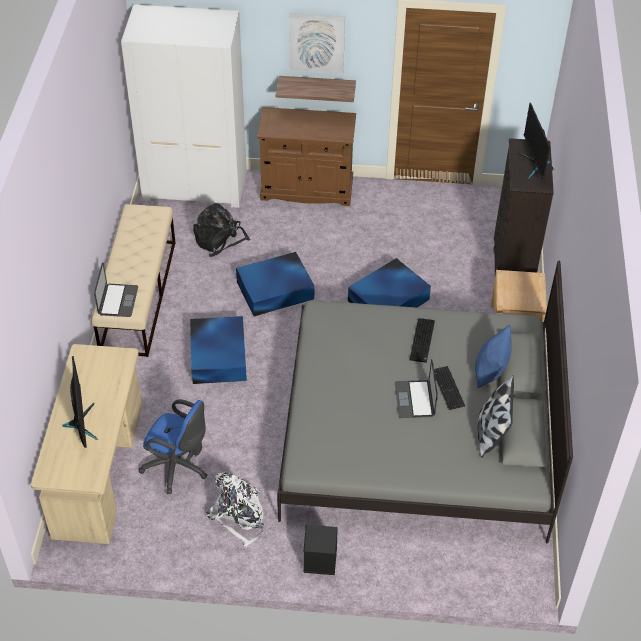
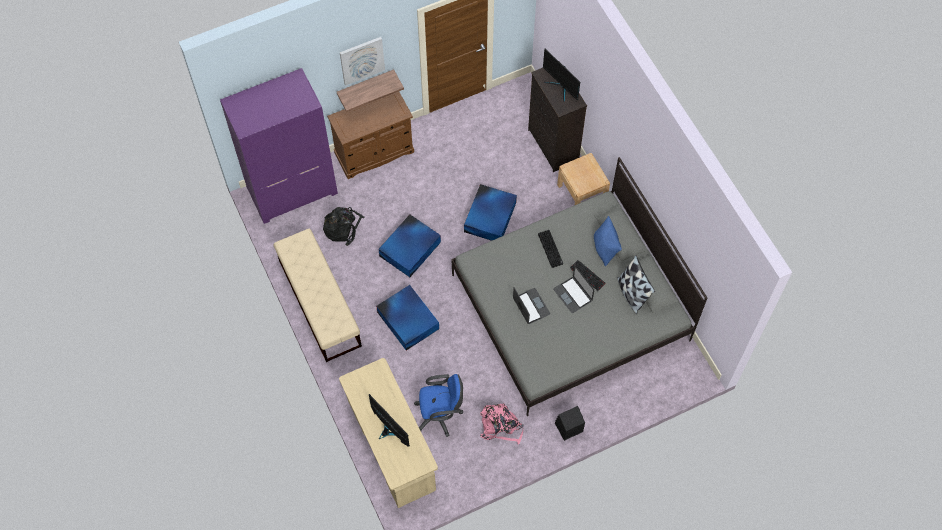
camera: 30 degrees left, 15 degrees up
laptop [94,262,138,317] -> laptop moved to [513,288,550,324]
white wardrobe [121,5,247,208] -> purple wardrobe [220,68,338,224]
white backpack [206,473,264,547] -> pink backpack [480,403,524,444]

